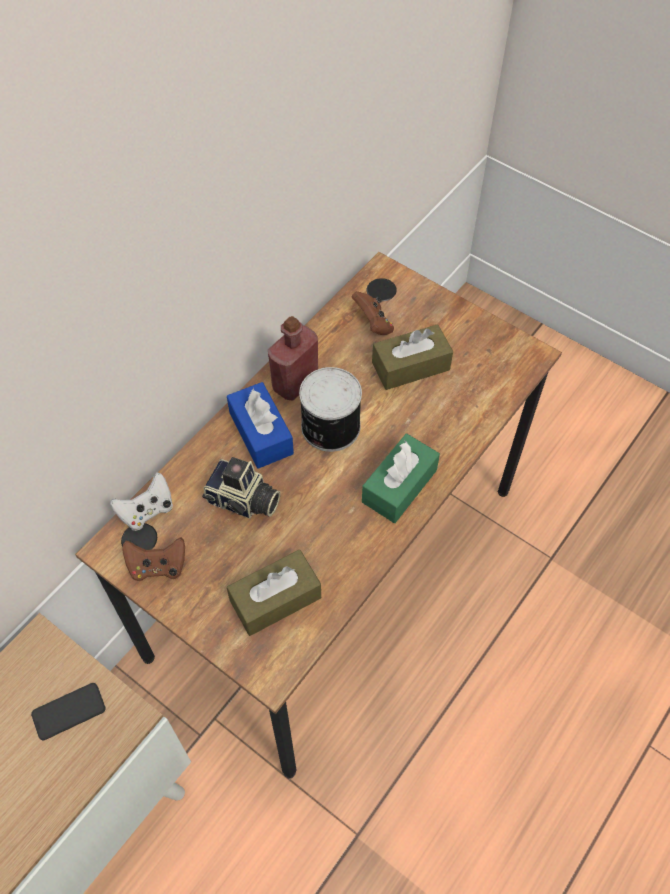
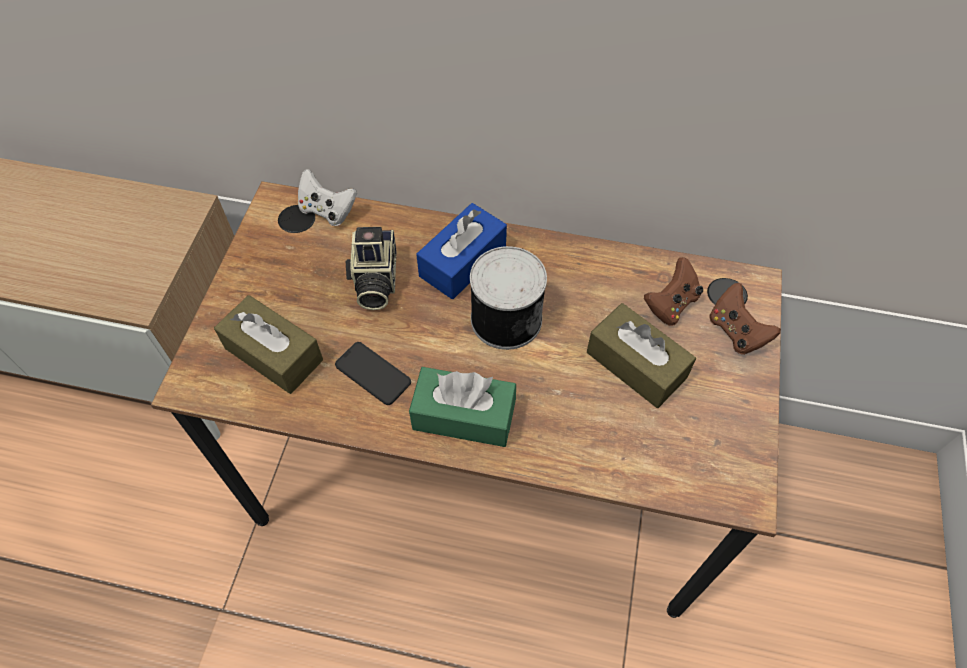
camera: 65 degrees right, 0 degrees up
phone [31,683,105,740] -> phone moved to [335,342,411,405]
brown game controller [122,537,185,581] -> brown game controller moved to [709,283,781,355]
red bottle [268,316,318,401] -> none

